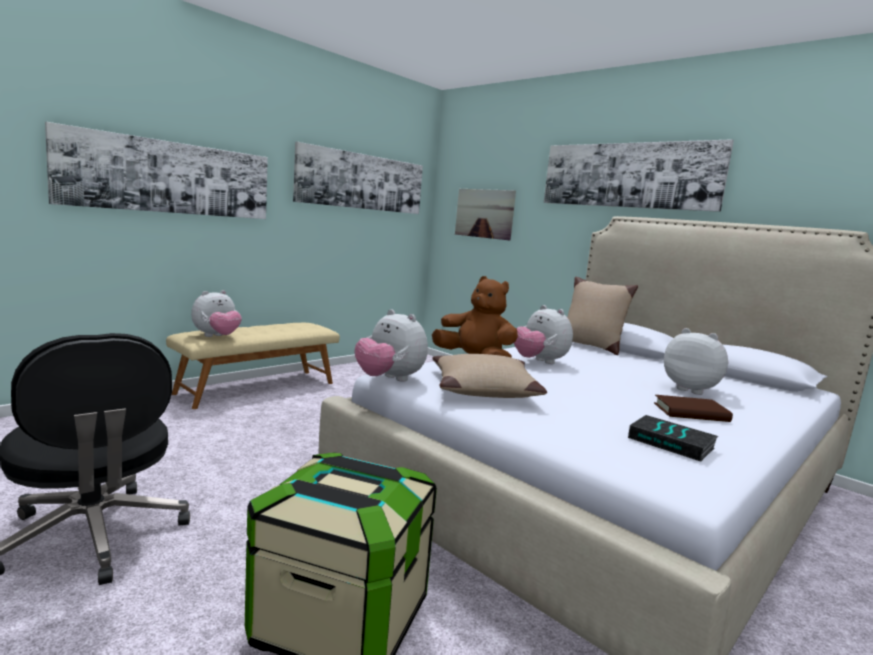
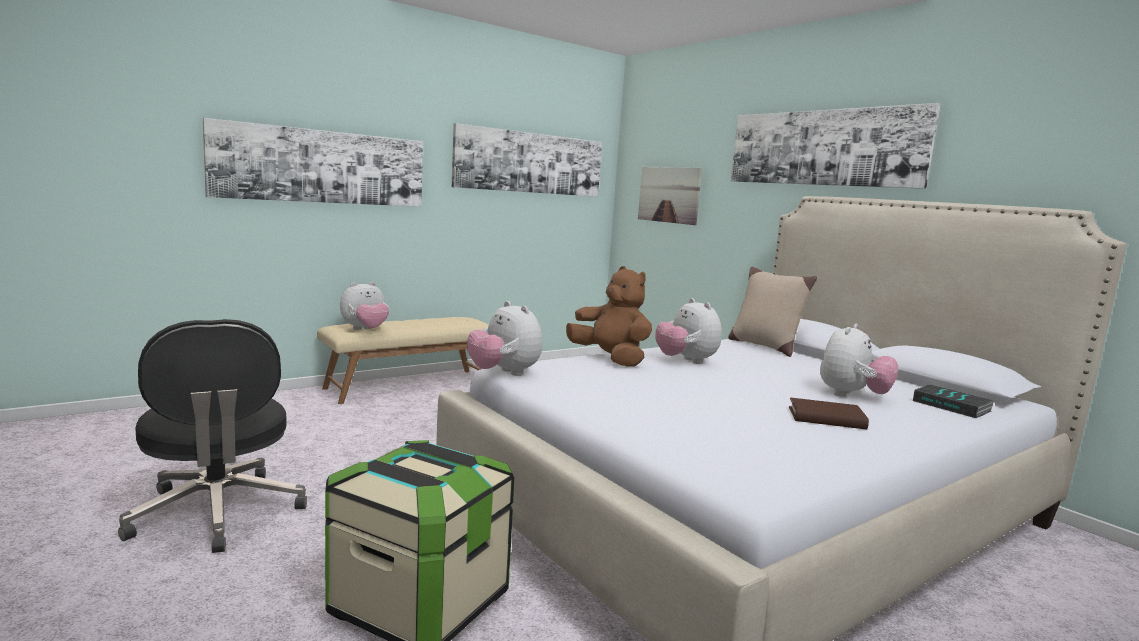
camera: 10 degrees right, 0 degrees up
beige pillow [432,354,547,398] -> none
book [628,415,718,462] -> book moved to [913,385,994,418]
plush toy [664,328,729,395] -> plush toy turned 75 degrees clockwise [820,324,899,397]

